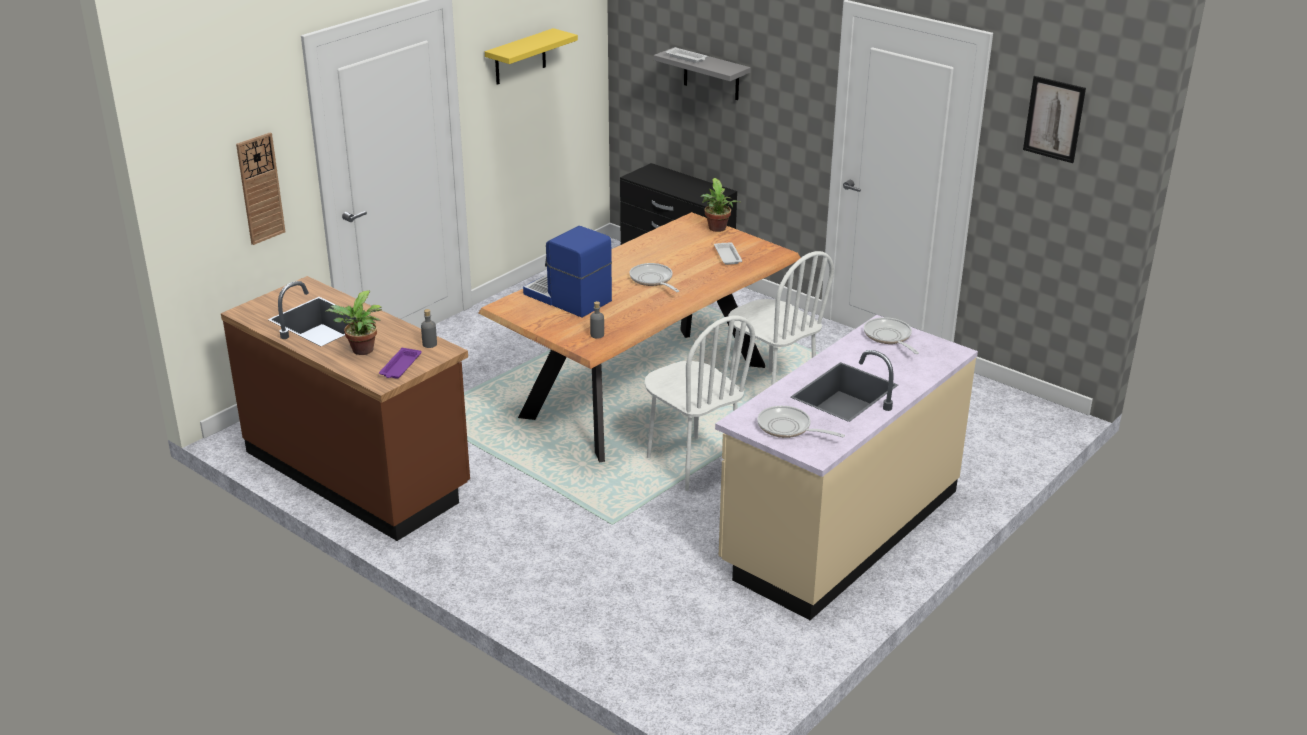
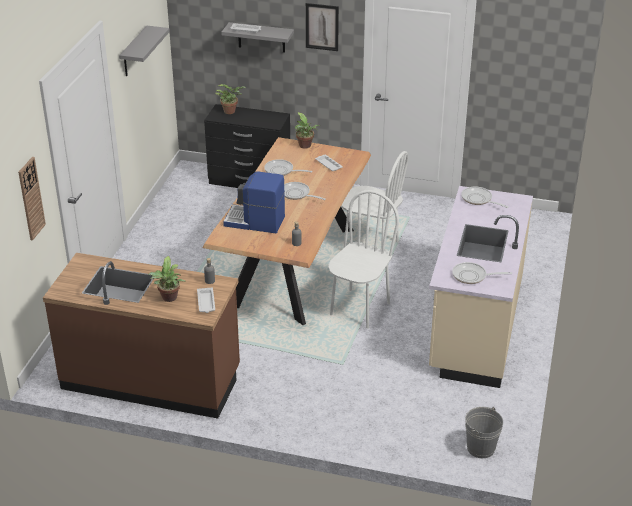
camera: 25 degrees left, 5 degrees up
purple tray [379,348,422,379] -> white tray [197,288,215,313]
yellow shelf [485,28,578,85] -> grey shelf [119,26,170,76]
white chair [644,315,755,491] -> white chair turned 90 degrees counterclockwise [329,190,399,328]
picture [1023,76,1086,163] -> picture moved to [306,3,339,51]
none -> potted plant [215,84,246,114]
none -> frying pan [264,159,312,176]
none -> grey bucket [465,407,503,458]

